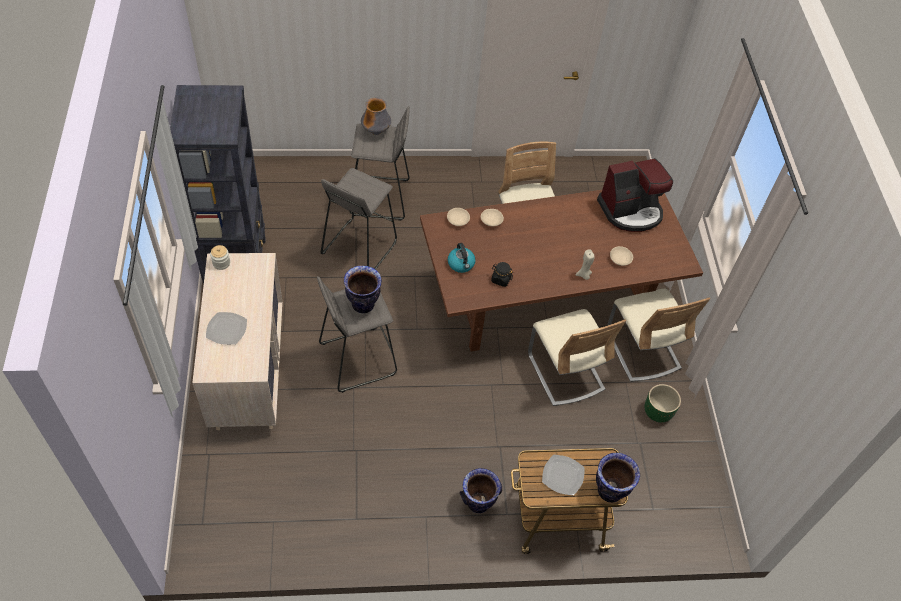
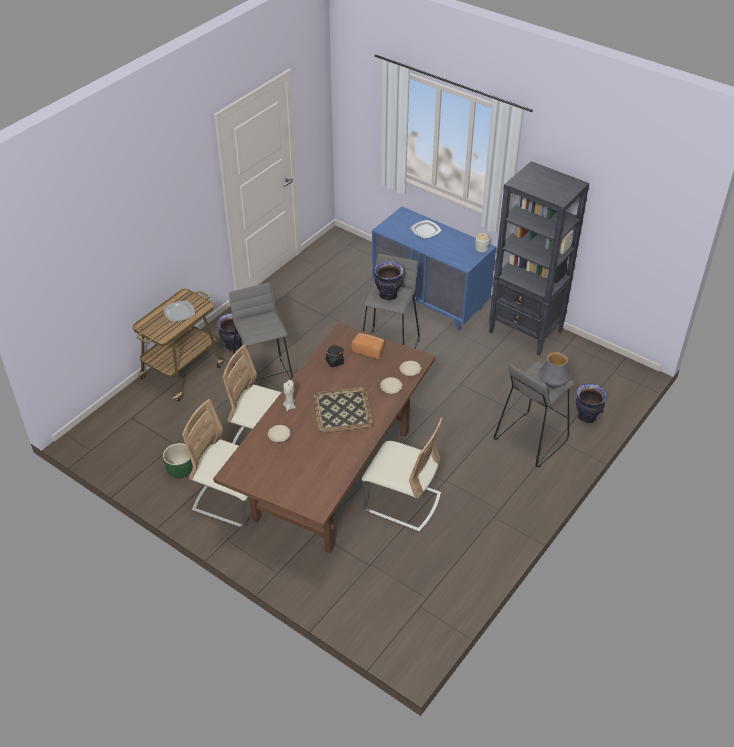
camera: 135 degrees right, 10 degrees down
beige dresser [192,253,283,430] -> blue dresser [372,207,496,331]
grey stool [321,168,397,269] -> grey stool moved to [229,283,293,380]
kettle [448,243,476,273] -> bread [352,333,385,359]
vase [596,453,640,503] -> vase moved to [576,384,607,423]
coffee machine [597,158,673,232] -> none
none -> tray [313,388,374,433]

